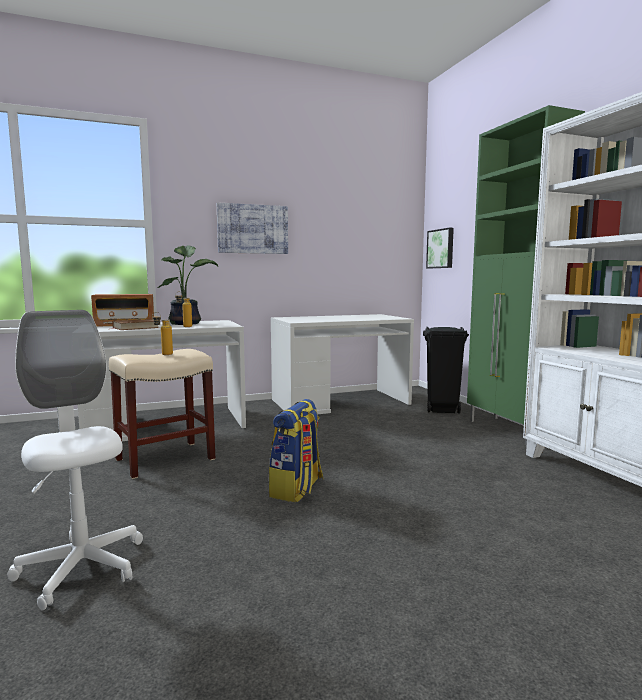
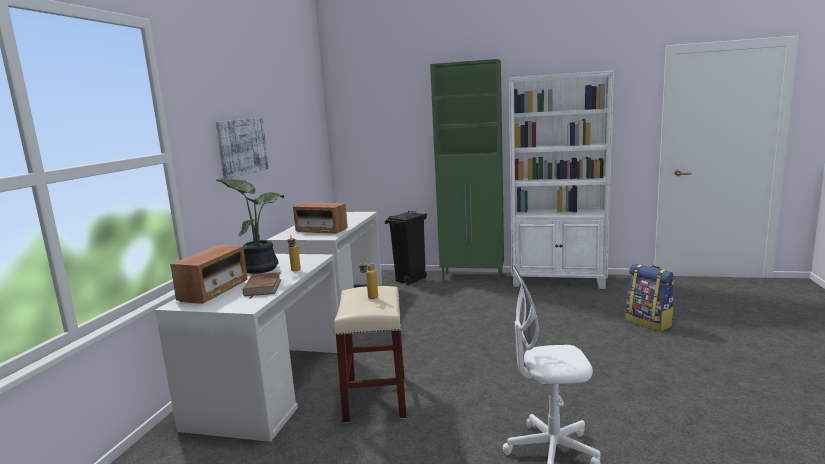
camera: 55 degrees left, 5 degrees up
backpack [268,399,324,502] -> backpack moved to [626,264,675,331]
picture [426,228,454,268] -> none
none -> radio [293,202,348,234]

